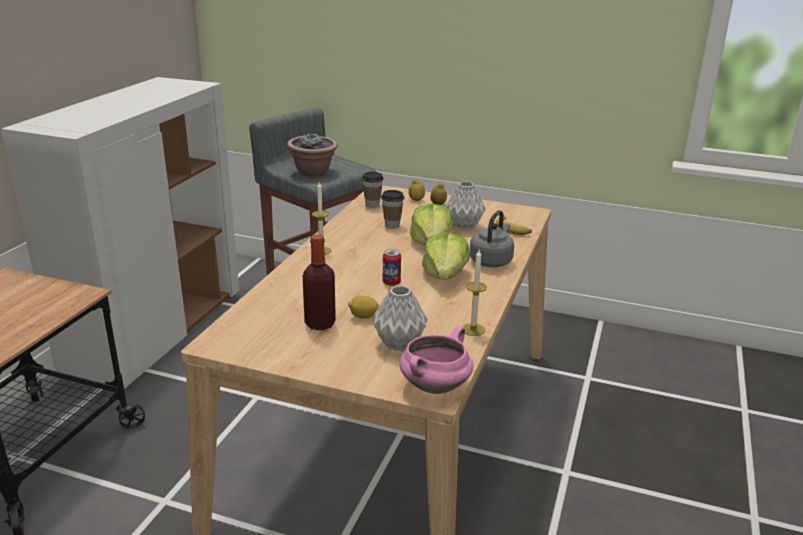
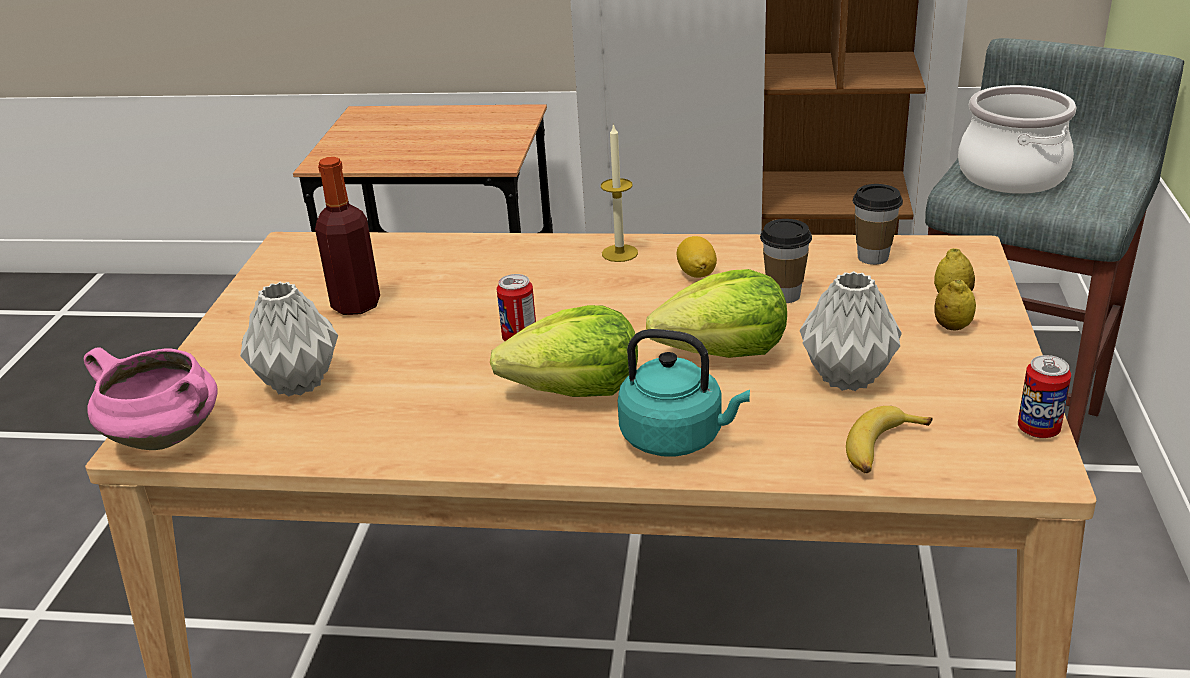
camera: 80 degrees right, 5 degrees up
potted plant [287,133,338,177] -> cooking pot [958,85,1076,194]
lemon [348,296,379,319] -> lemon moved to [677,236,717,278]
candle [462,250,487,336] -> none
grey kettle [470,210,514,267] -> turquoise kettle [618,329,750,457]
none -> can [1018,355,1071,438]

